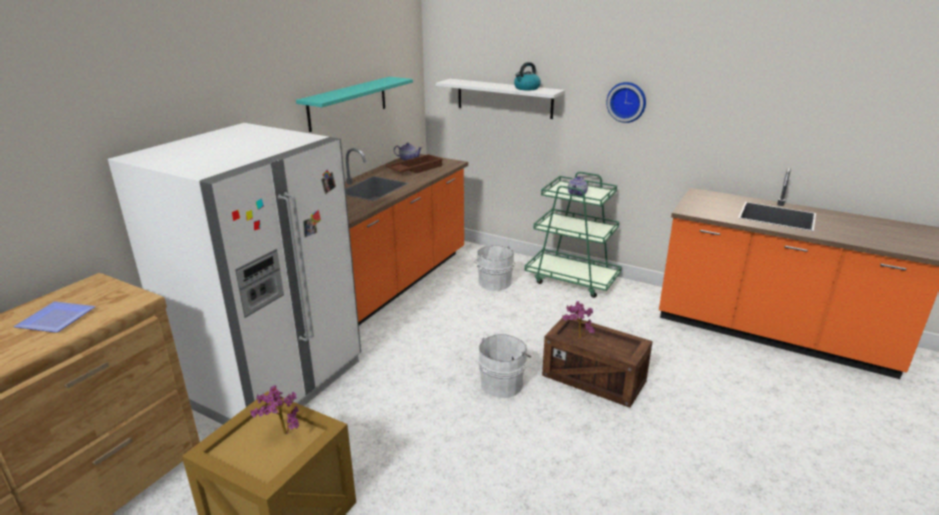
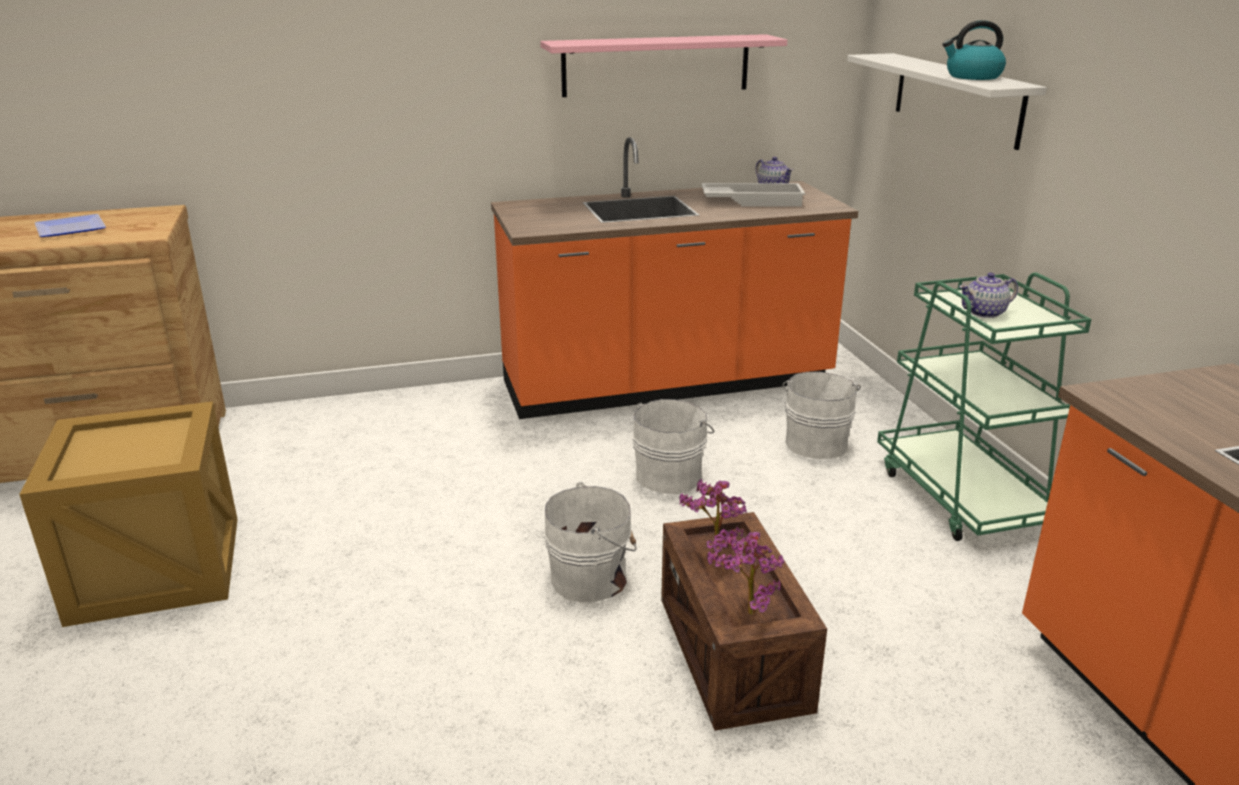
camera: 45 degrees right, 0 degrees up
white fridge [108,123,361,424] -> none
potted plant [250,385,299,434] -> potted plant moved to [707,532,785,616]
turquoise shelf [296,77,413,132] -> pink shelf [540,34,787,97]
brown tray [386,154,443,173] -> white tray [702,183,805,207]
wall clock [606,82,646,123] -> none
none -> white bucket [632,399,714,494]

